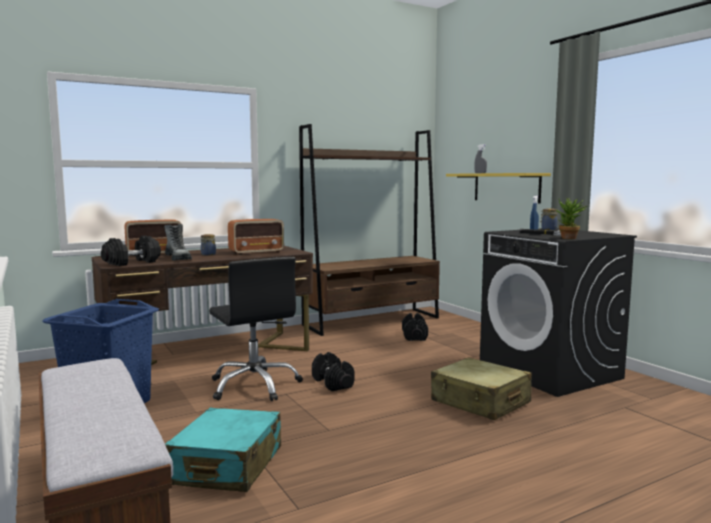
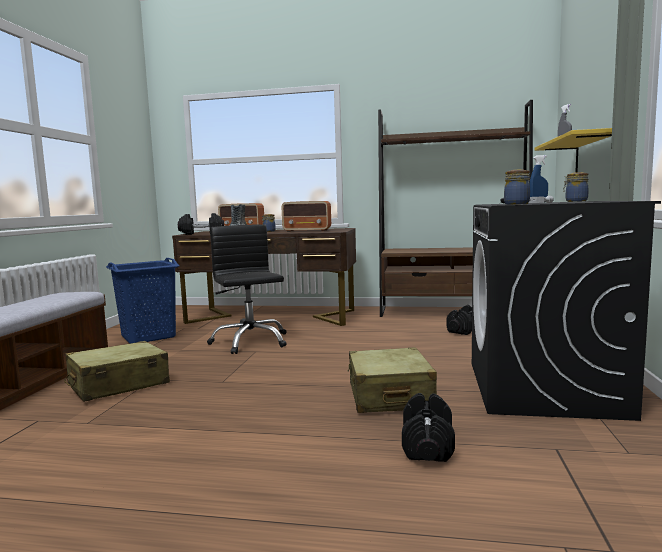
camera: 40 degrees right, 0 degrees up
turquoise suitcase [165,408,281,492] -> beige suitcase [64,341,170,402]
black office chair [209,257,303,401] -> black office chair turned 150 degrees clockwise [207,224,287,354]
black dumbbell [312,352,355,391] -> black dumbbell moved to [402,393,455,462]
potted plant [555,198,588,239] -> jar [504,169,530,205]

